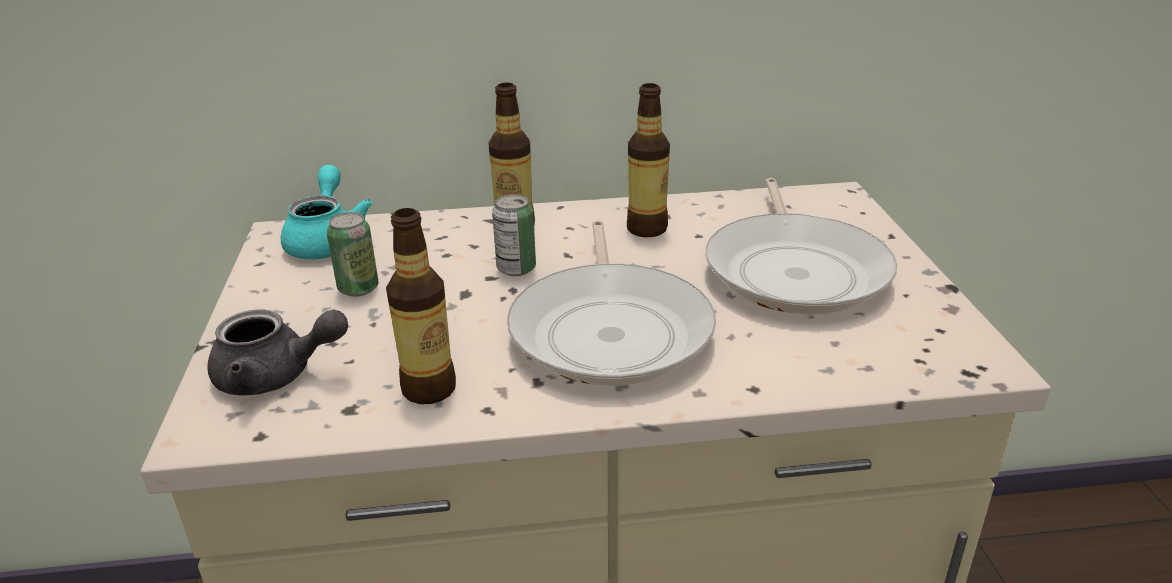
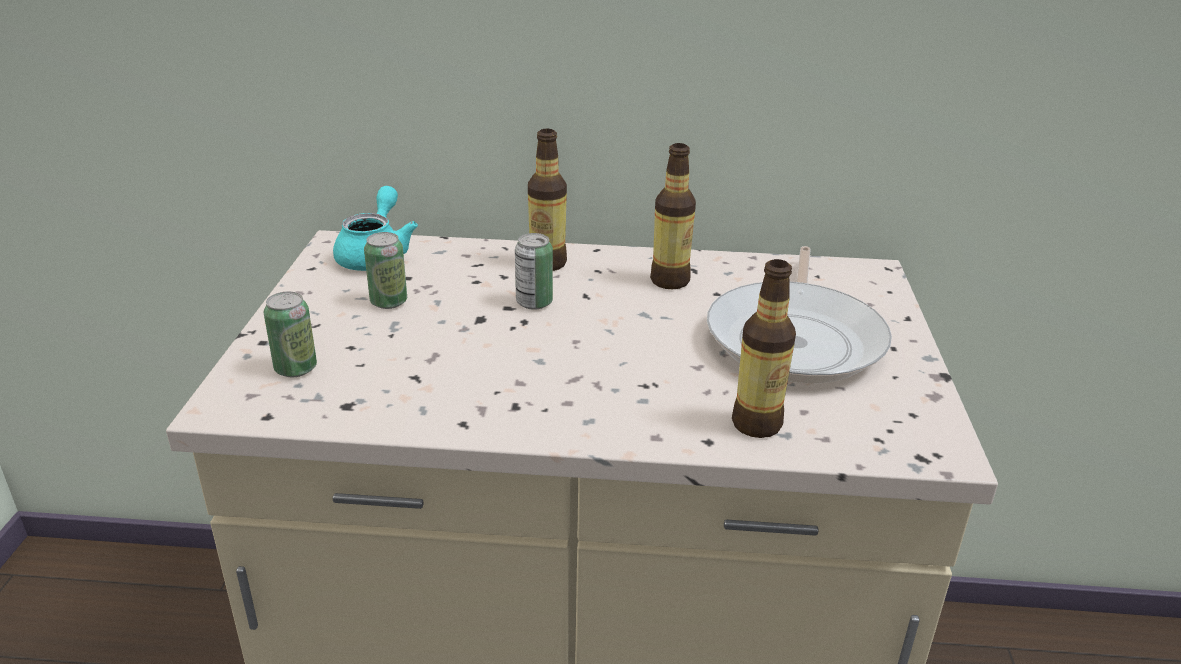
camera: 10 degrees right, 0 degrees up
grey teapot [207,309,348,396] -> can [264,291,317,377]
bottle [386,208,456,404] -> bottle moved to [732,259,796,438]
frying pan [507,220,716,386] -> none

